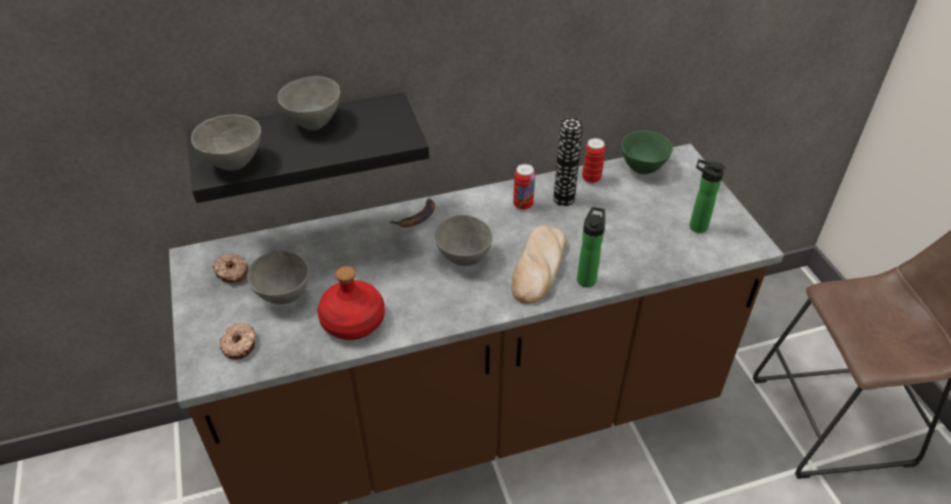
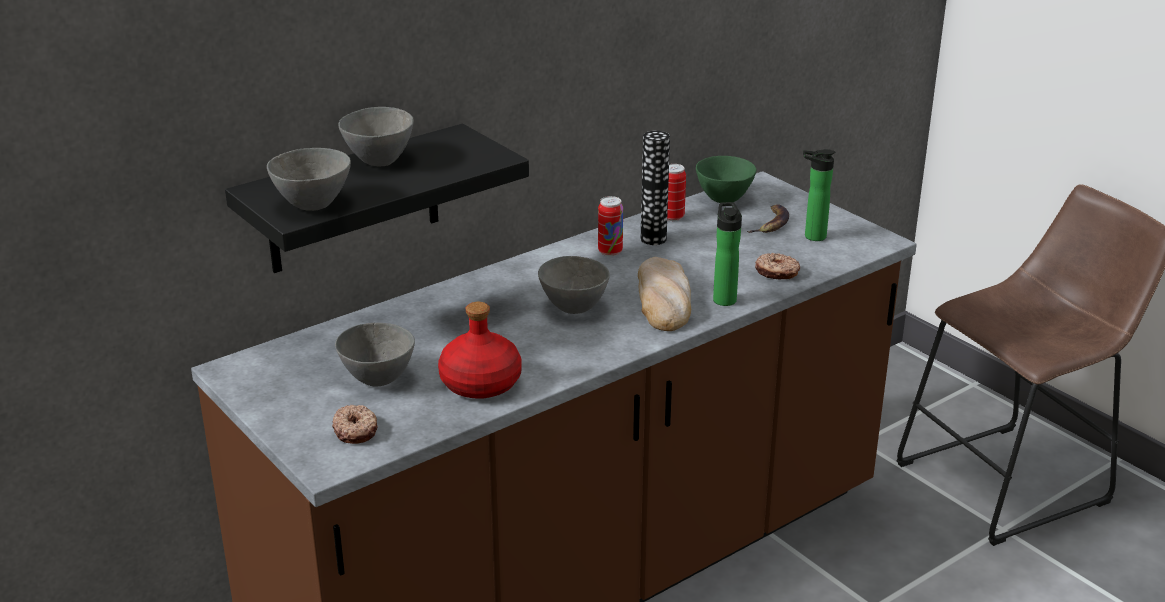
camera: 20 degrees left, 15 degrees down
donut [213,253,248,283] -> donut moved to [755,253,800,279]
banana [389,198,435,227] -> banana moved to [747,204,789,233]

